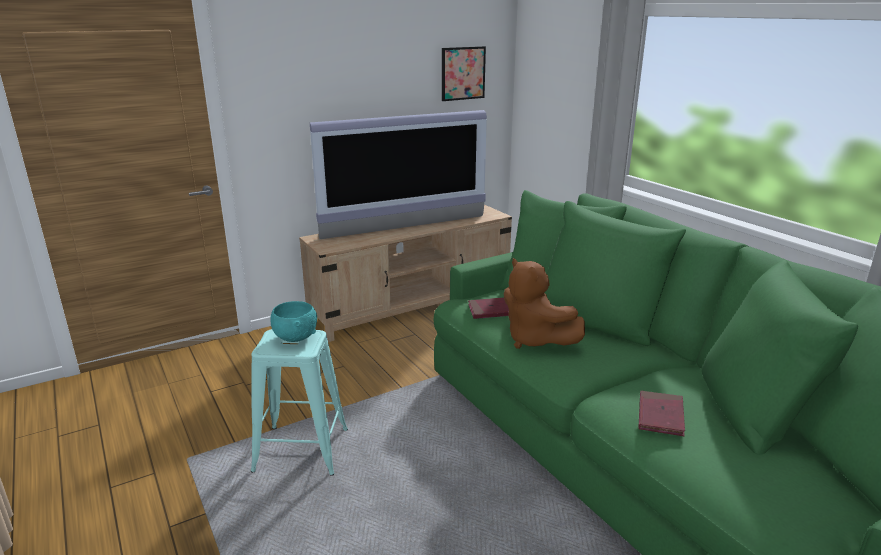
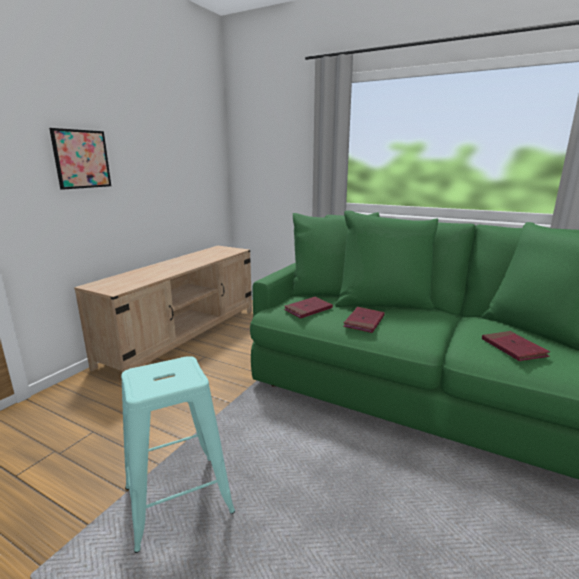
camera: 30 degrees left, 5 degrees down
turquoise bowl [270,301,317,342] -> none
television [310,110,487,239] -> none
picture [442,46,486,101] -> picture moved to [49,128,111,190]
brown plush toy [504,258,585,349] -> red book [343,307,385,333]

